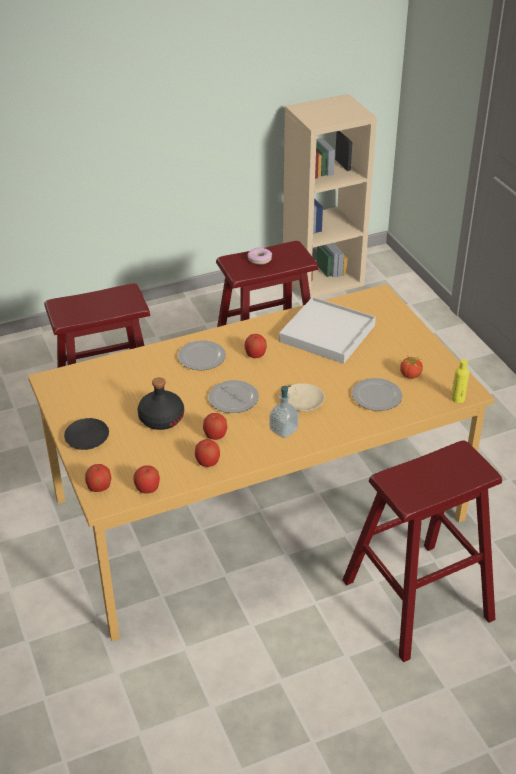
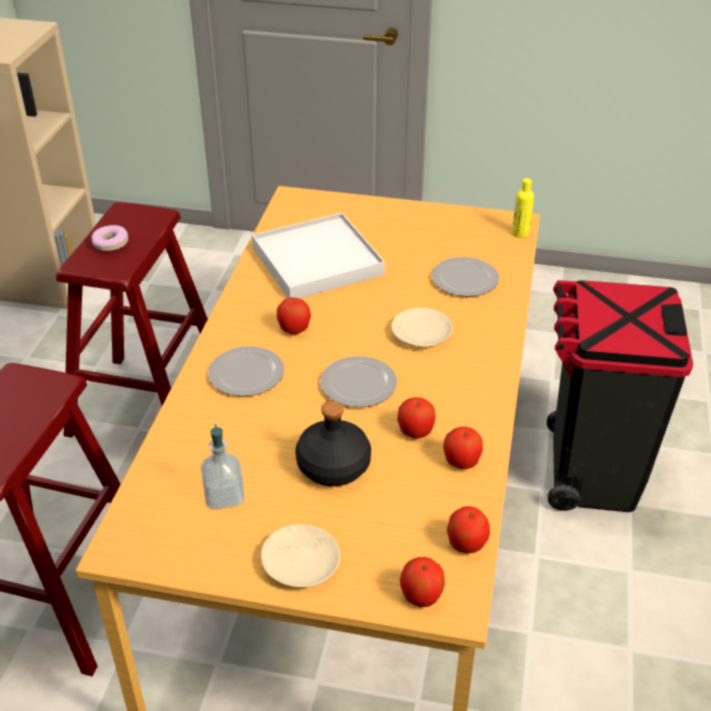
camera: 55 degrees left, 0 degrees up
black plate [64,418,109,450] -> beige plate [261,524,340,587]
soap dispenser [270,386,299,438] -> soap dispenser moved to [201,424,245,510]
red stool [343,440,502,662] -> black trash can [547,280,693,512]
tomato [400,356,423,379] -> none

